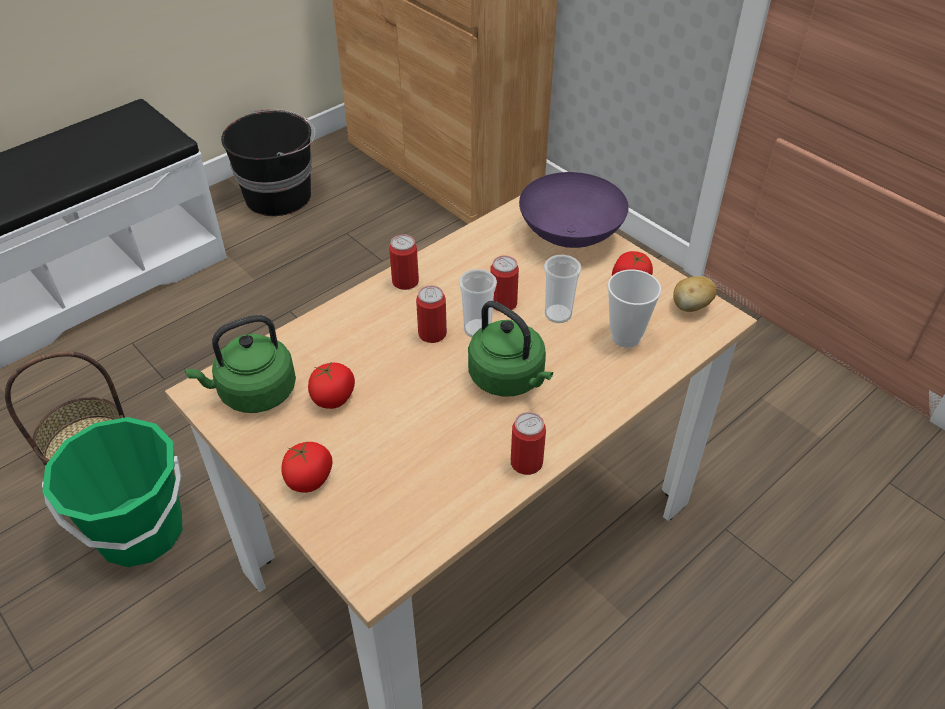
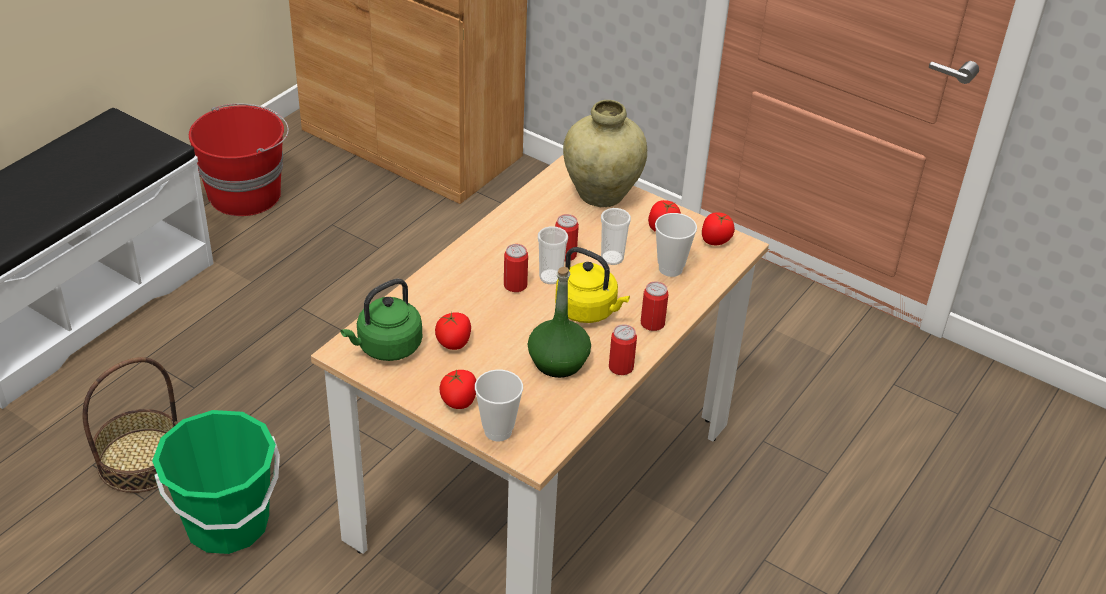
camera: 15 degrees left, 5 degrees down
black bucket [221,109,316,216] -> red bucket [189,104,289,216]
can [389,234,419,290] -> can moved to [641,281,668,331]
green kettle [468,301,553,397] -> yellow kettle [555,247,630,323]
purple bowl [519,172,629,248] -> beige vase [563,100,647,207]
potato [673,276,716,312] -> tomato [702,212,735,245]
none -> cup [475,370,523,442]
none -> green bottle [528,267,591,378]

